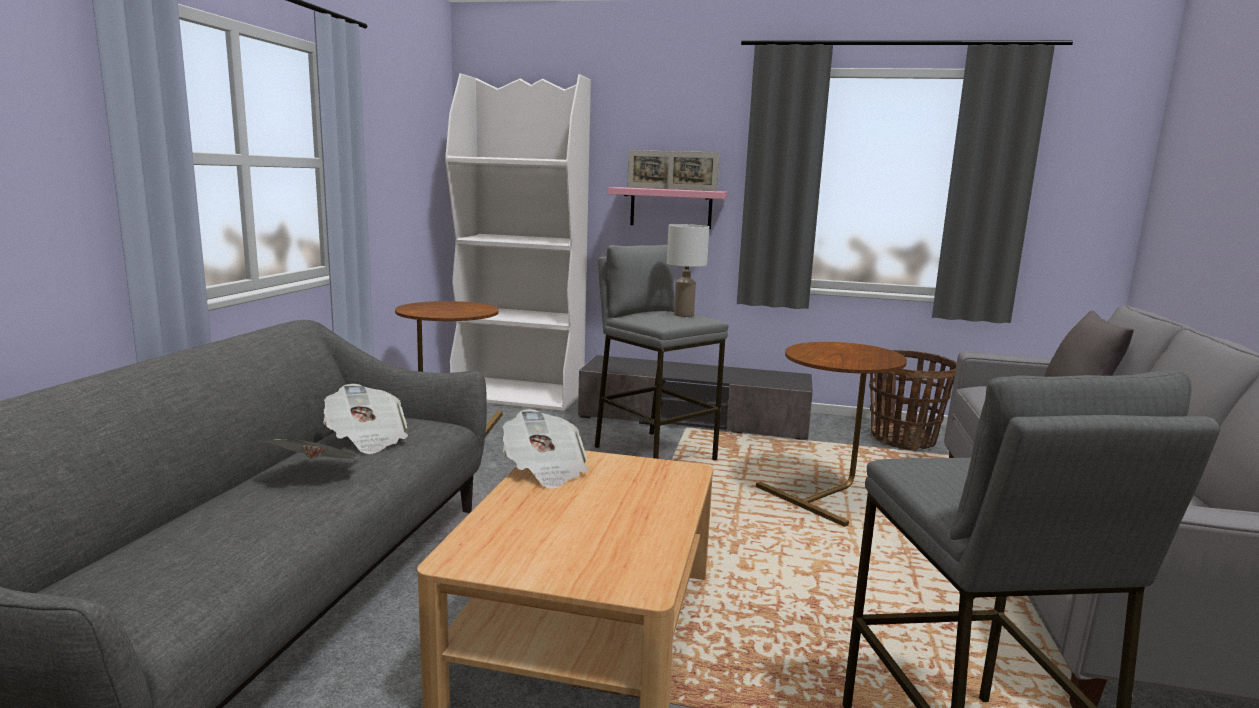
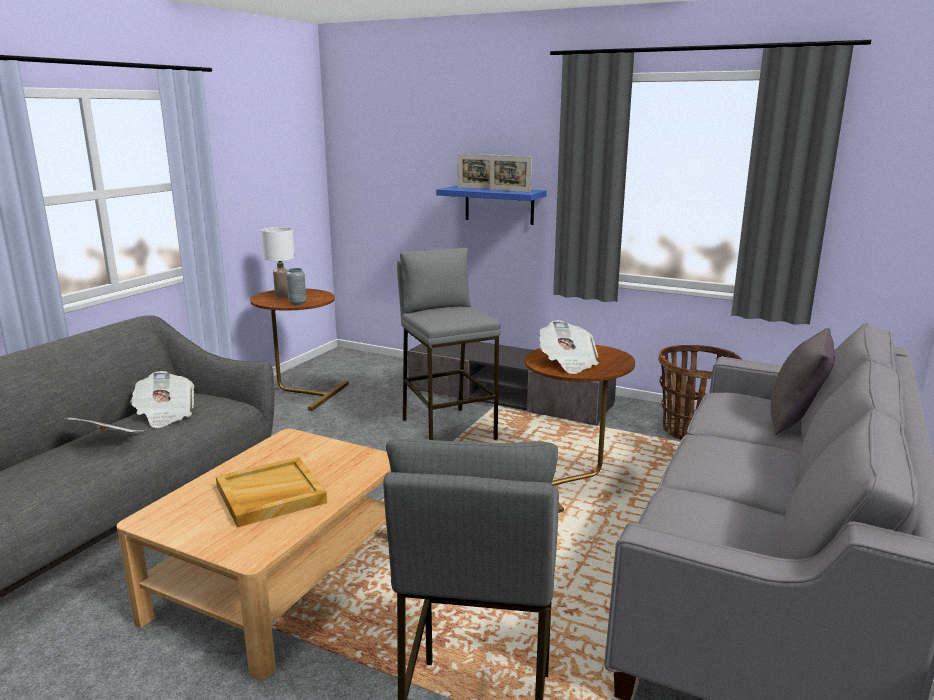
camera: 15 degrees right, 5 degrees up
white bookcase [445,73,591,411] -> none
newspaper [503,409,589,489] -> newspaper moved to [539,320,599,374]
pink shelf [608,187,727,229] -> blue shelf [436,186,547,225]
white table lamp [667,224,709,317] -> white table lamp moved to [261,227,295,298]
none -> beige tray [216,457,327,527]
none -> grey vase [287,268,306,305]

